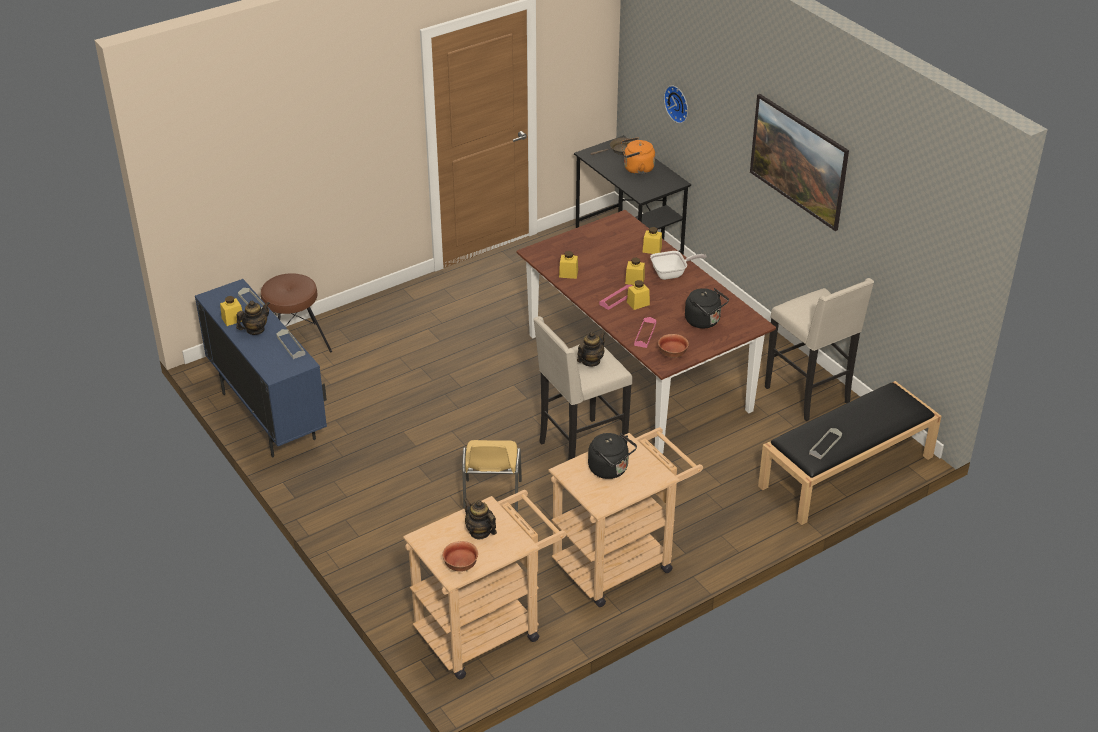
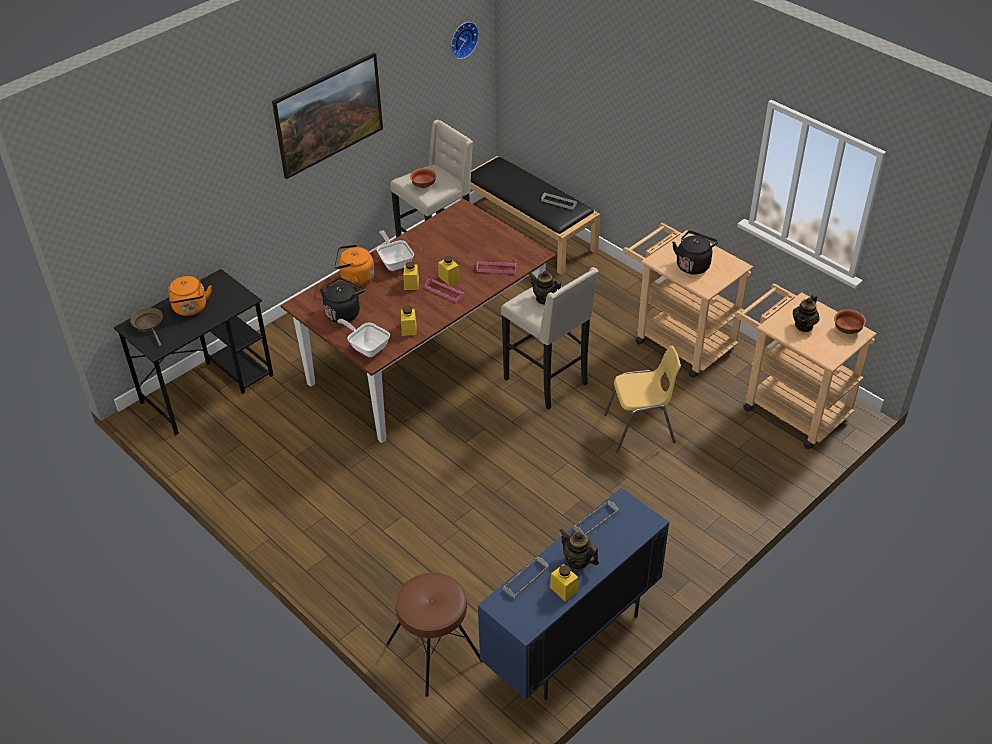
camera: 100 degrees left, 5 degrees up
yellow jar [642,227,662,254] -> orange kettle [334,244,374,286]
bowl [658,334,689,358] -> bowl moved to [410,168,437,188]
wall clock [664,85,688,124] -> wall clock moved to [451,22,479,59]
black kettle [685,288,729,329] -> black kettle moved to [320,278,365,323]
none -> frying pan [337,319,390,357]

